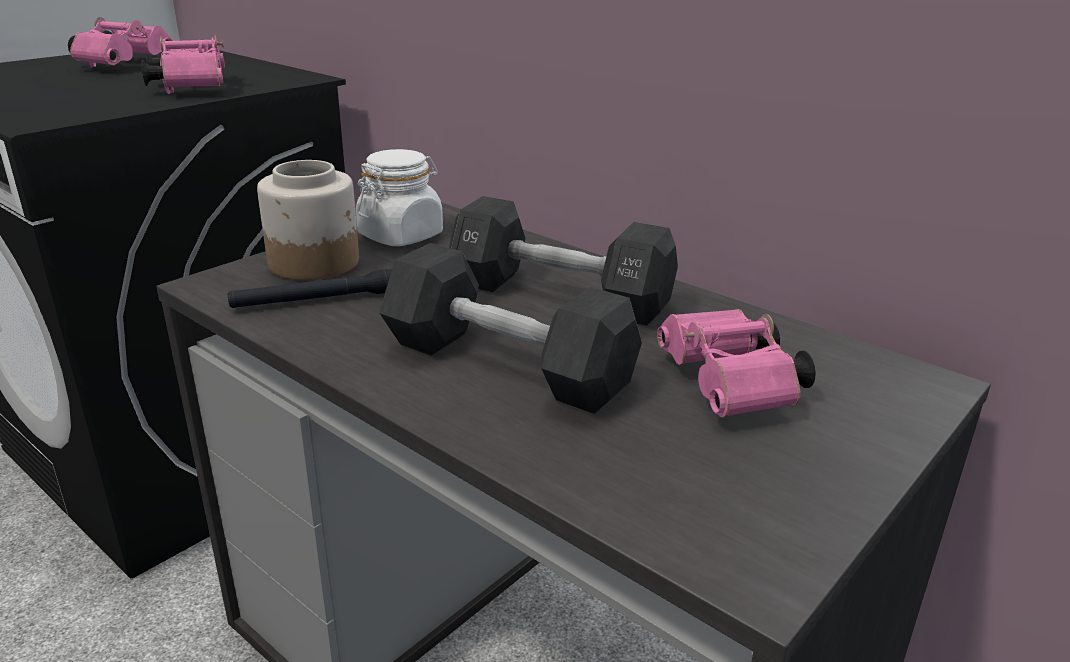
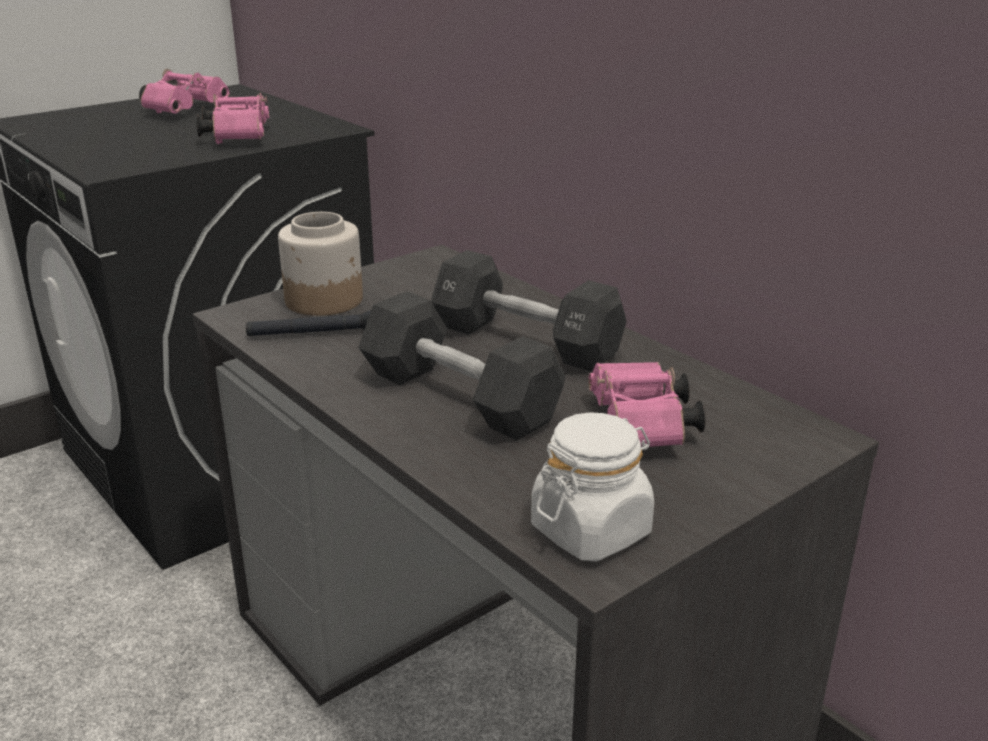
camera: 10 degrees right, 0 degrees up
white jar [356,149,443,246] -> white jar moved to [531,412,654,562]

